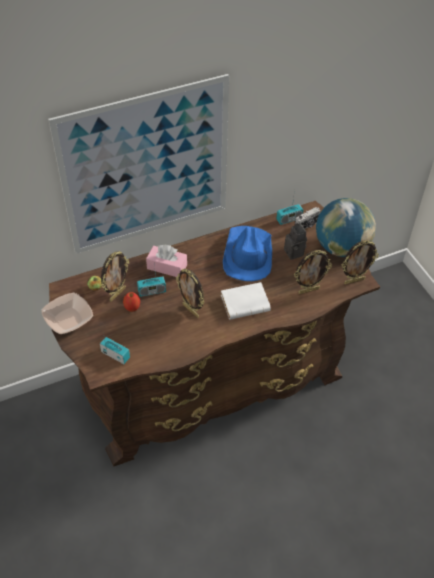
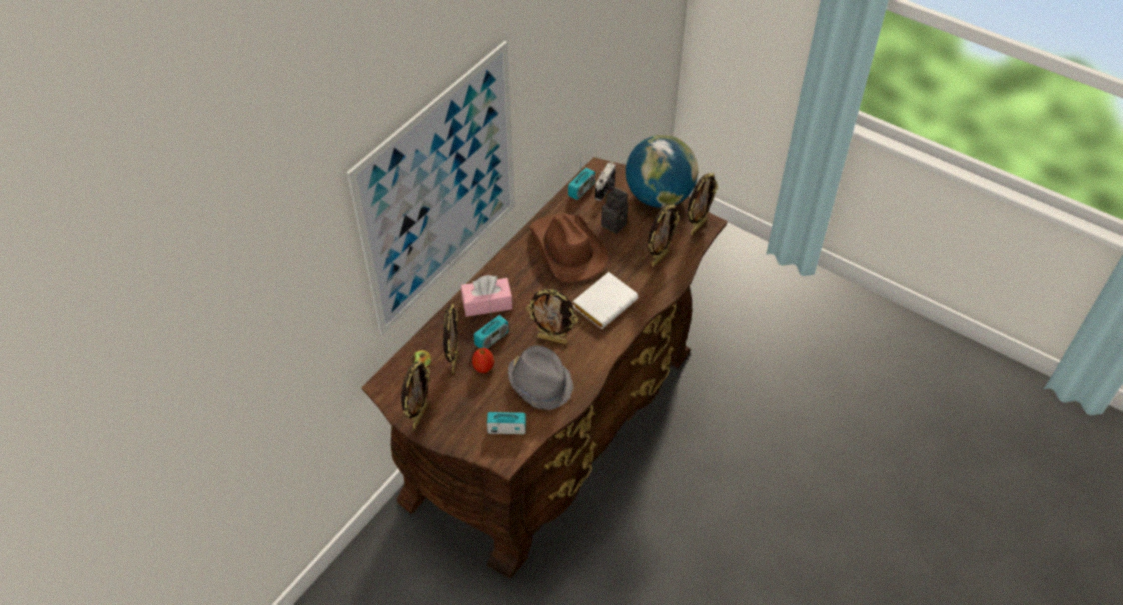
camera: 30 degrees left, 0 degrees up
bowl [41,293,93,334] -> picture frame [401,361,430,429]
blue hat [223,226,272,281] -> brown hat [529,213,608,282]
none -> grey hat [508,346,574,410]

